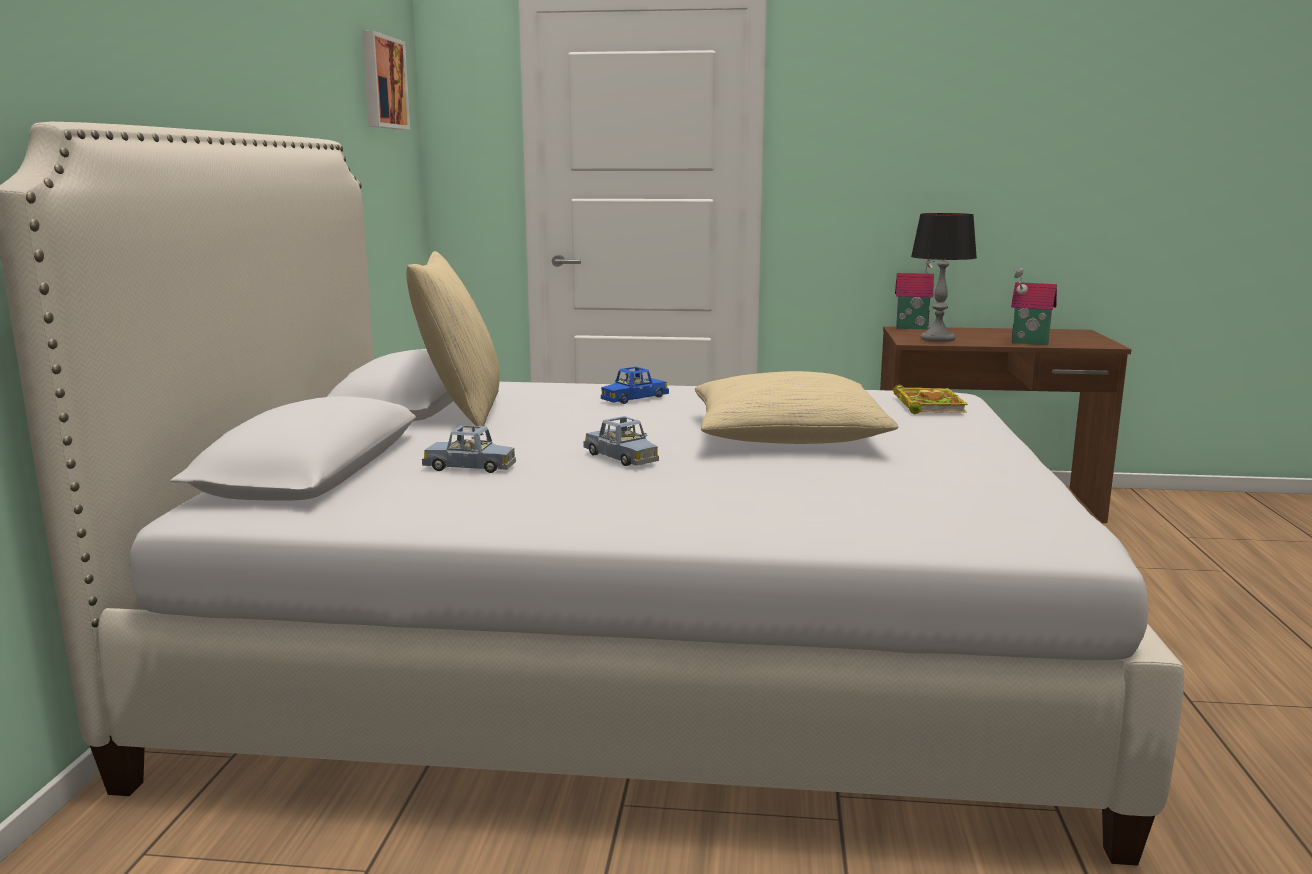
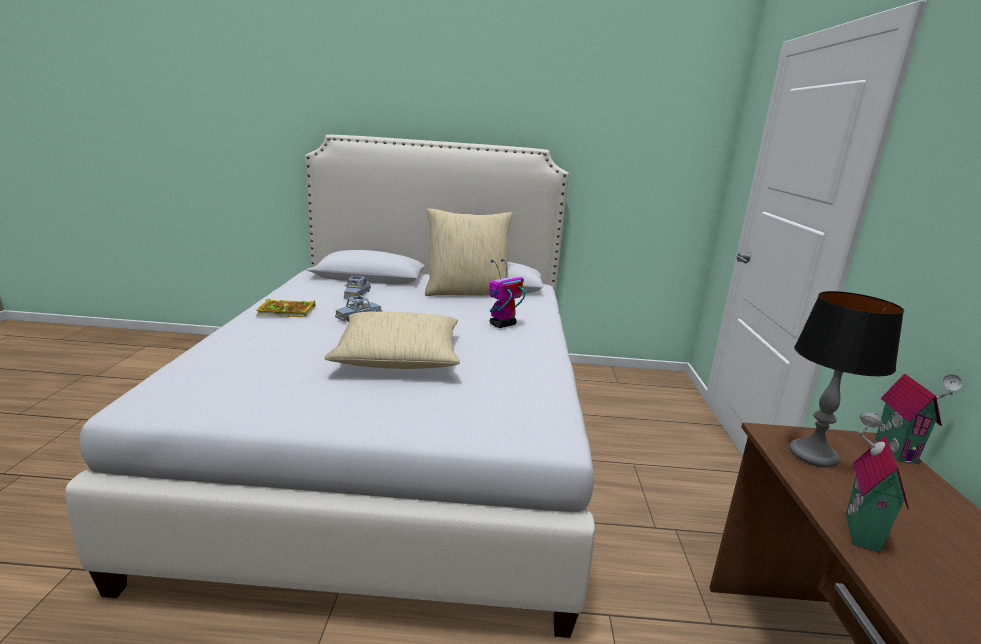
camera: 85 degrees right, 5 degrees up
picture [362,31,410,130] -> none
blue toy car [601,367,669,404] -> toy robot [489,259,525,328]
book [893,385,968,414] -> book moved to [256,299,315,317]

